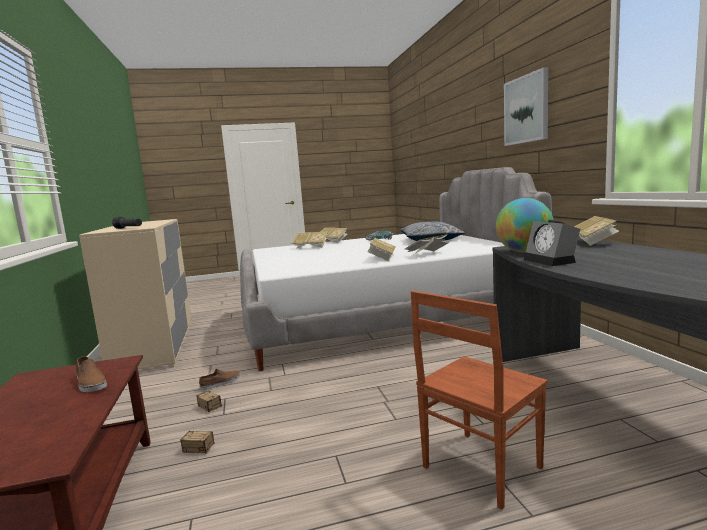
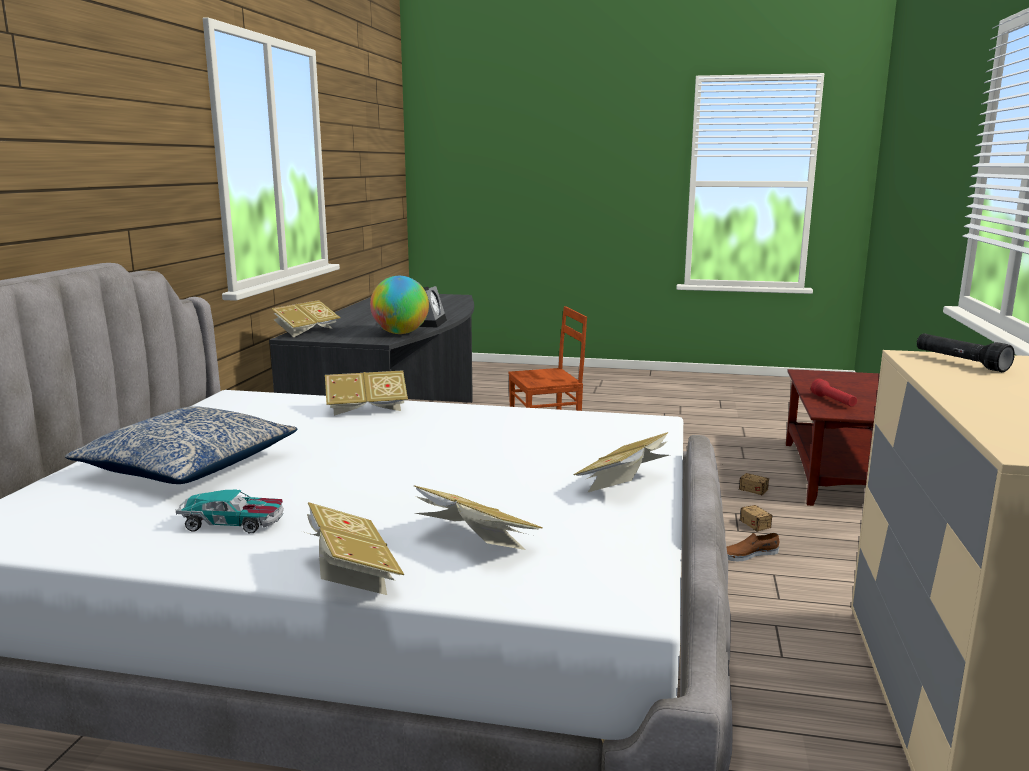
camera: 155 degrees left, 5 degrees up
brown shoe [76,356,107,392] -> red flashlight [811,379,857,407]
book [367,238,396,261] -> book moved to [573,432,669,493]
picture [504,67,548,146] -> none

